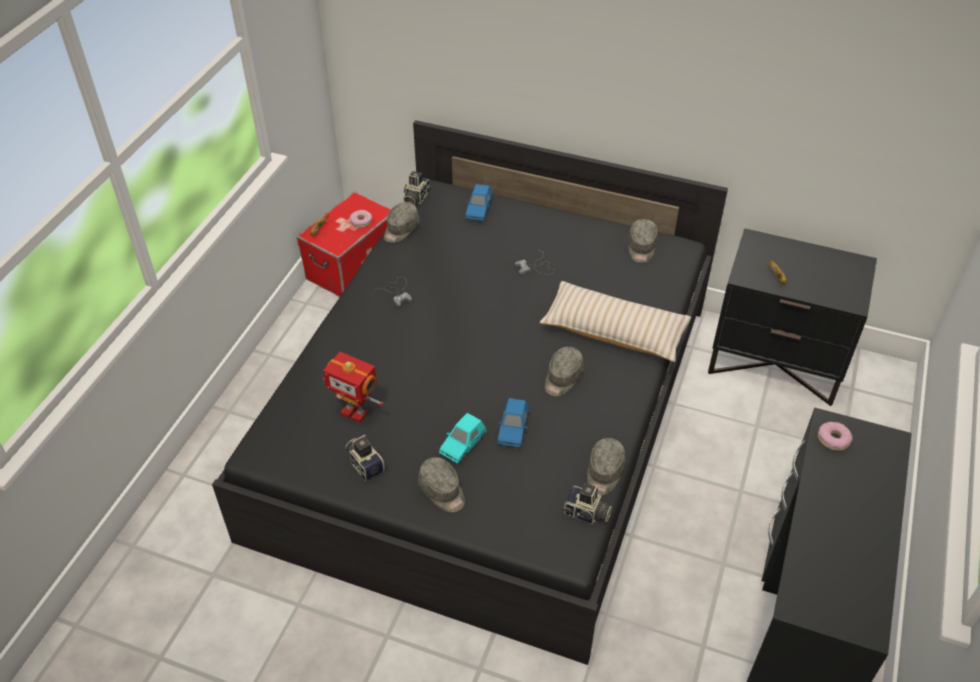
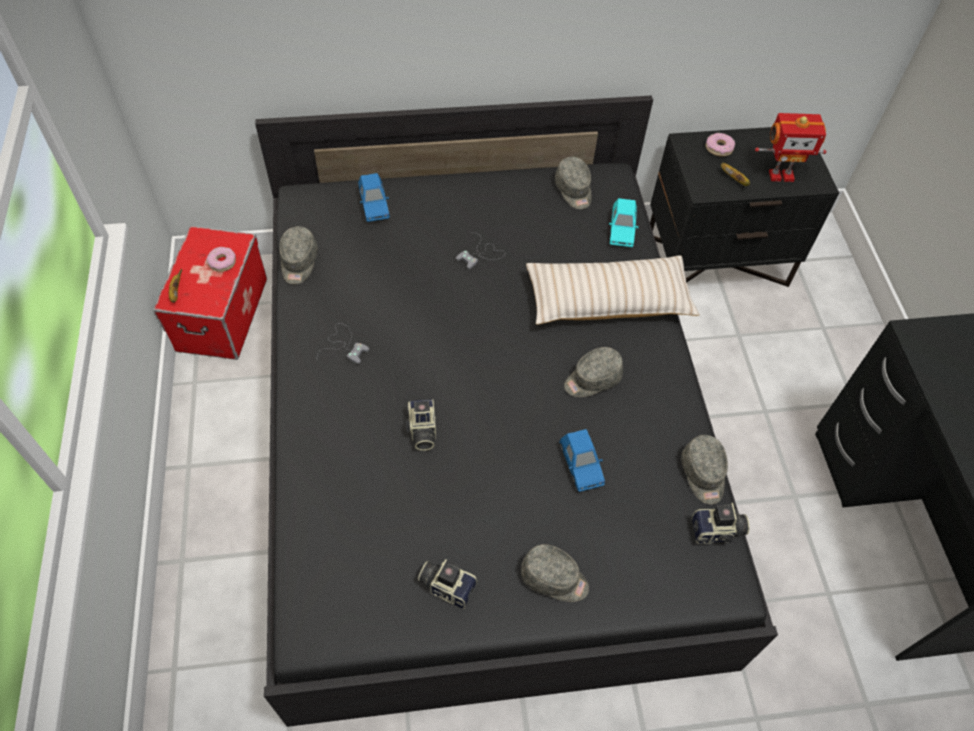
camera: 30 degrees left, 10 degrees up
toy robot [323,352,383,423] -> toy robot moved to [755,113,826,182]
camera [403,171,430,205] -> camera moved to [406,399,436,451]
turquoise toy car [439,413,487,463] -> turquoise toy car moved to [609,198,639,247]
grey cap [545,347,584,396] -> grey cap turned 60 degrees clockwise [564,347,623,397]
donut [818,422,853,451] -> donut moved to [706,133,735,157]

